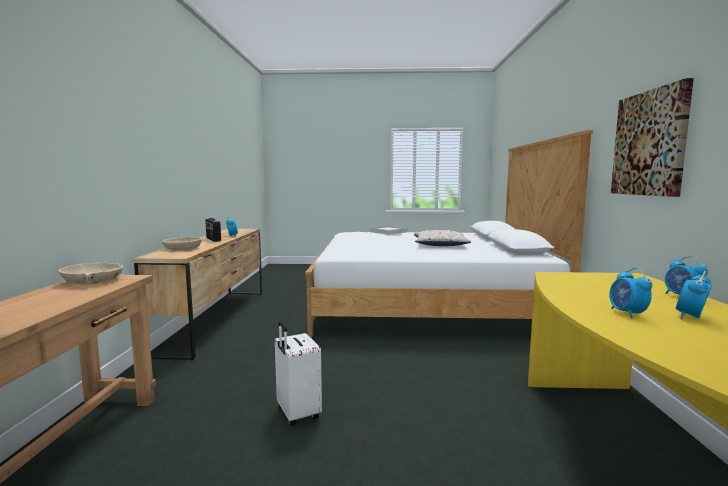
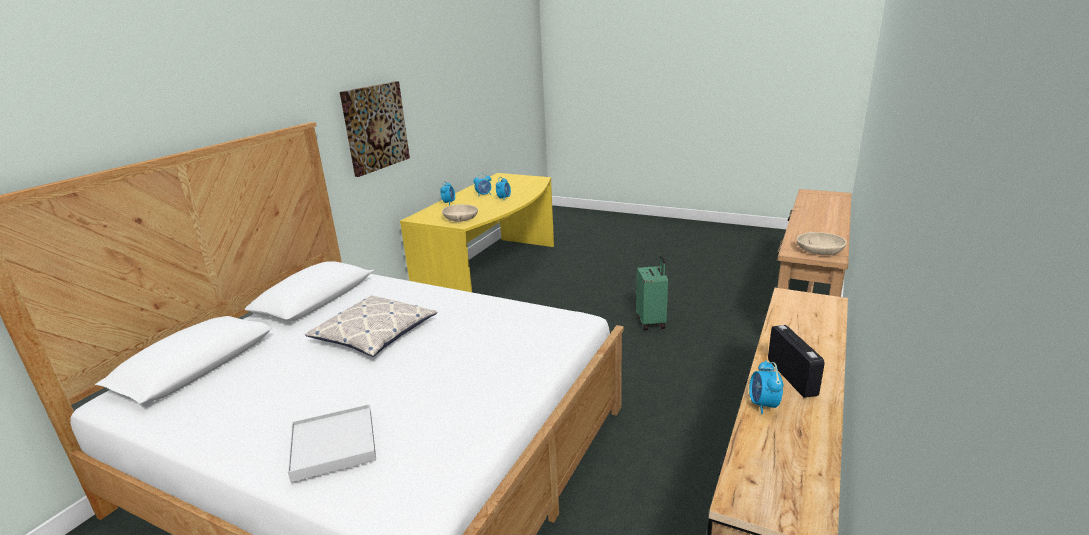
camera: 155 degrees left, 15 degrees up
beige bowl [162,237,202,250] -> beige bowl moved to [442,204,478,222]
white suitcase [275,321,322,426] -> green suitcase [636,255,668,330]

